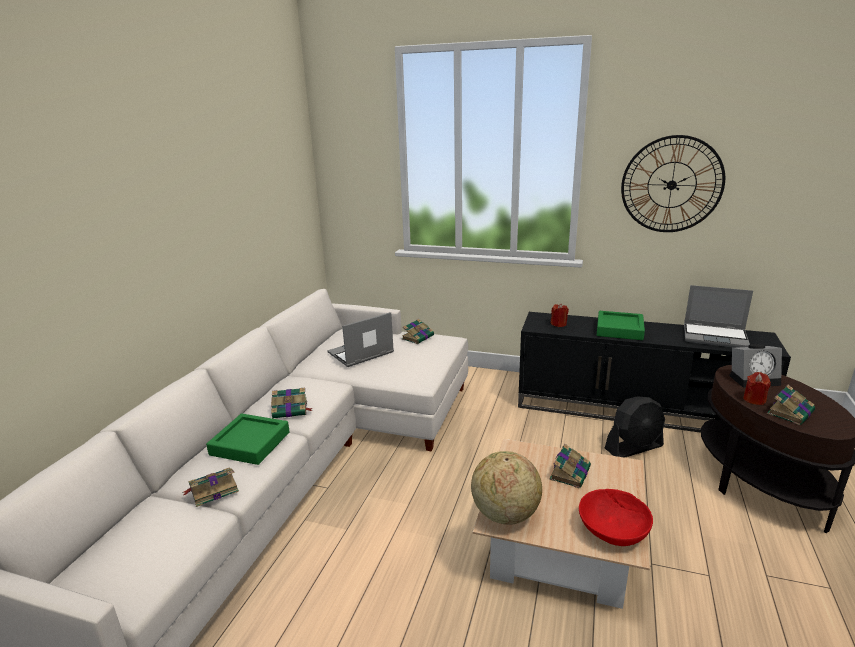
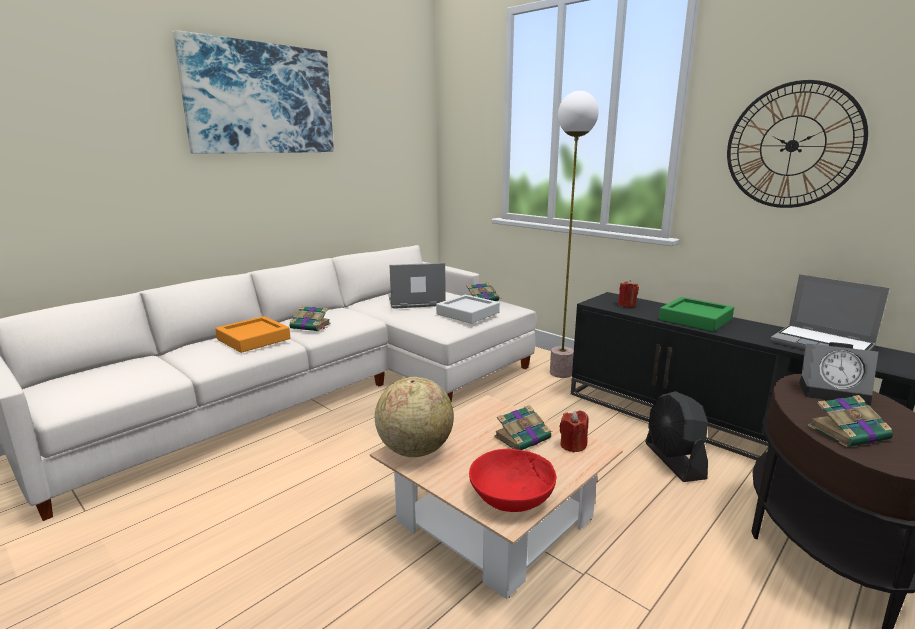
camera: 25 degrees right, 5 degrees down
book [183,467,239,507] -> none
green tray [206,414,290,465] -> orange tray [215,316,290,353]
black fan [605,396,665,458] -> black fan turned 75 degrees clockwise [645,391,708,482]
red candle [743,372,771,405] -> red candle moved to [559,411,589,453]
none -> picture [173,30,334,154]
none -> grey tray [436,294,500,324]
none -> floor lamp [550,91,599,378]

